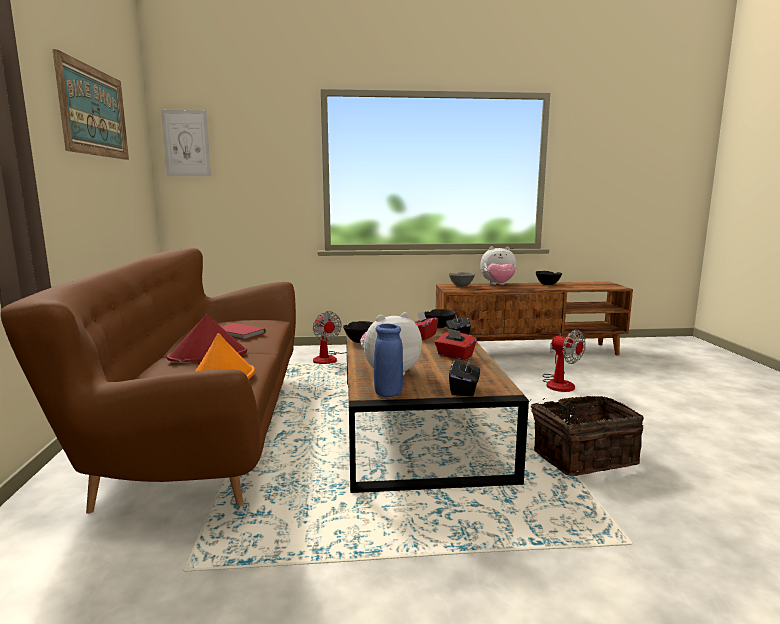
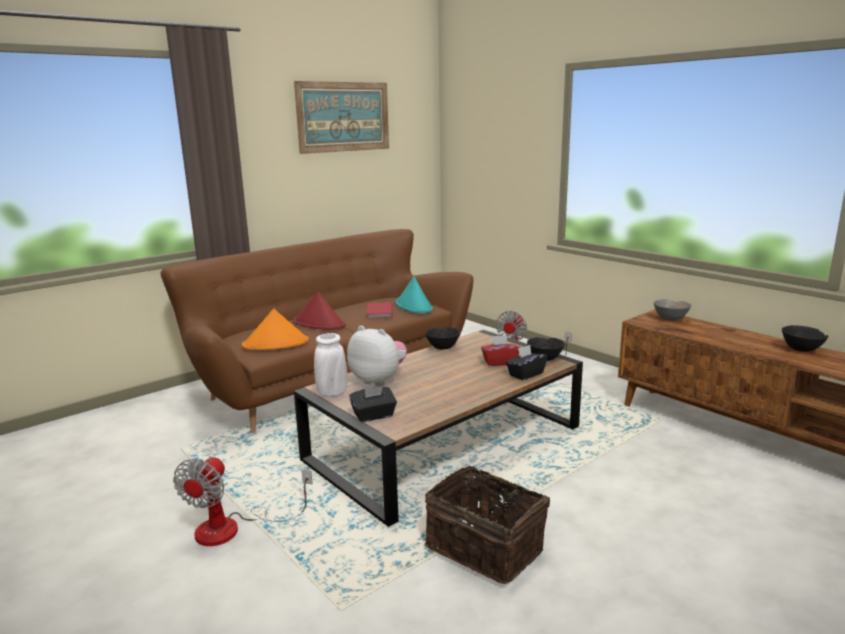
camera: 55 degrees right, 5 degrees up
picture [161,110,211,176] -> none
blue vase [374,324,403,397] -> white vase [314,333,347,397]
red tissue box [435,328,477,360] -> none
plush toy [480,246,517,285] -> none
fan [542,330,585,392] -> fan moved to [173,456,313,546]
none -> turquoise hat [395,276,433,313]

